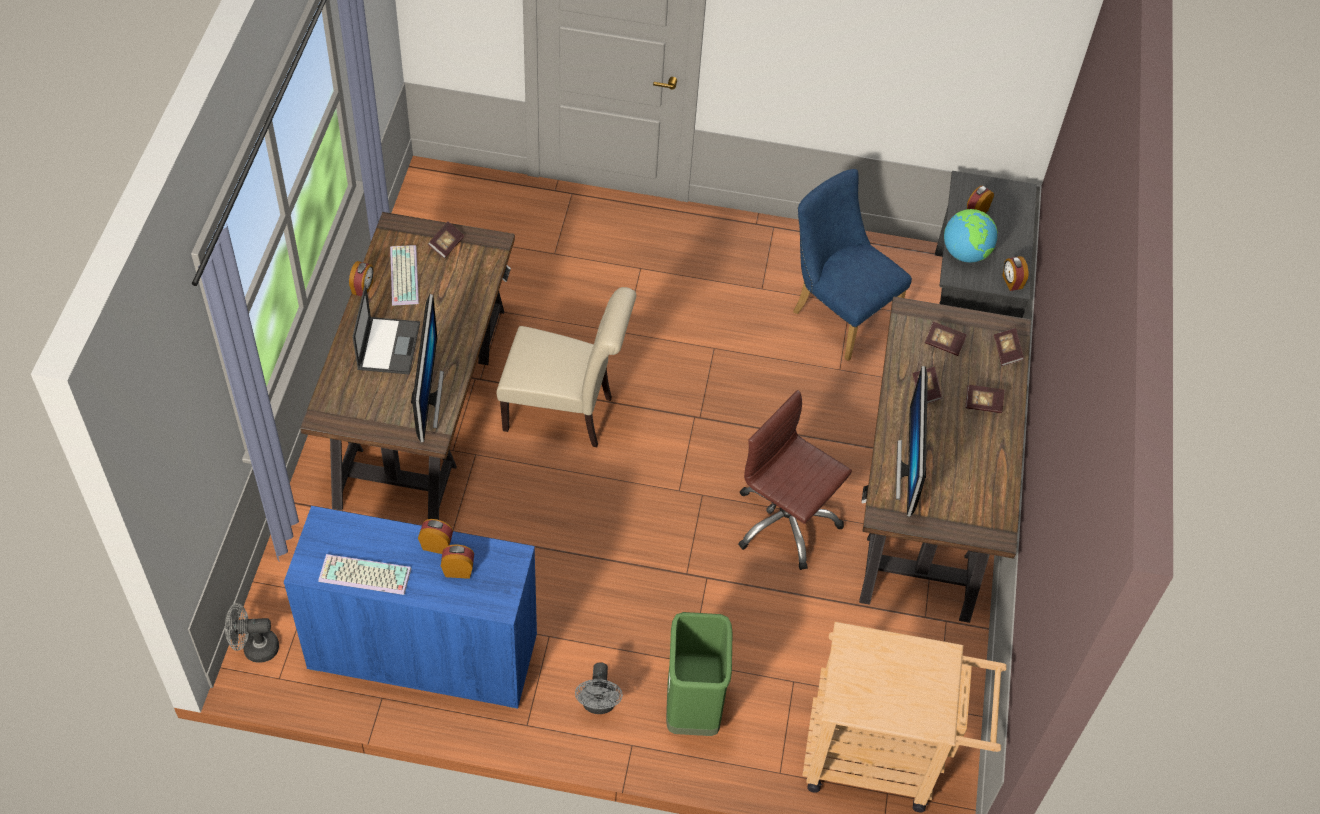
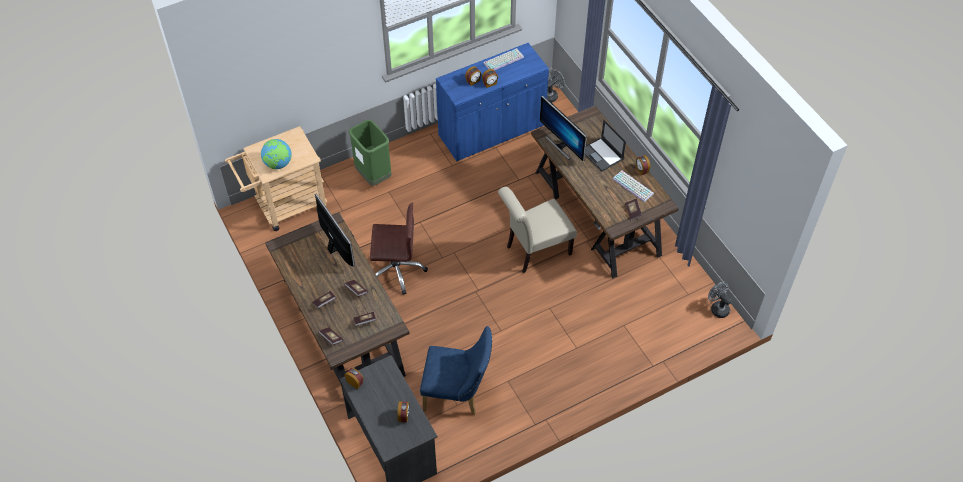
camera: 145 degrees right, 0 degrees up
grey fan [575,662,623,714] -> grey fan moved to [708,282,732,318]
globe [944,209,998,263] -> globe moved to [261,139,292,169]

